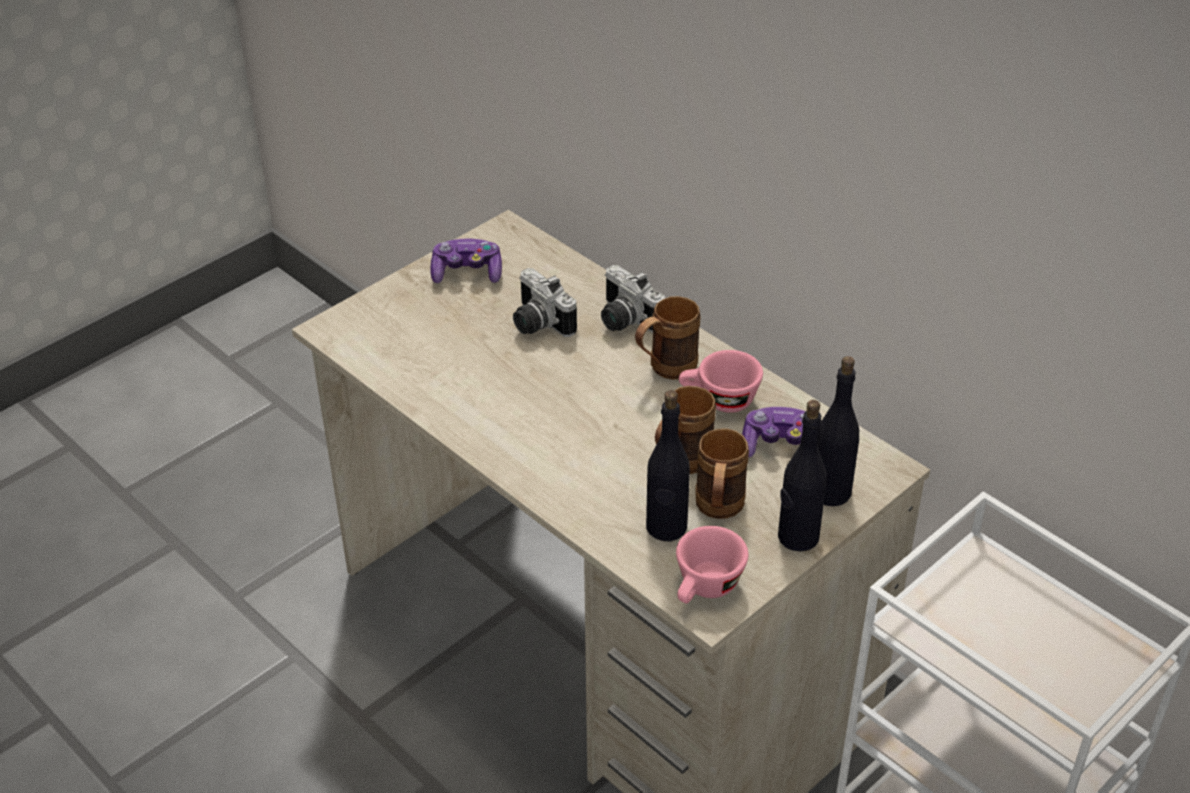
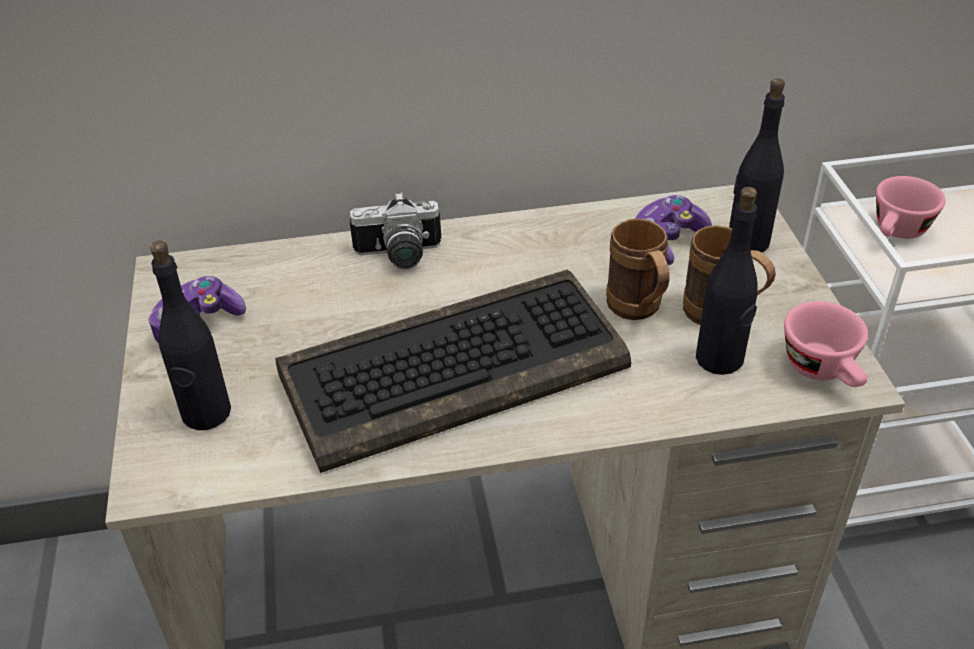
camera: 55 degrees left, 0 degrees up
camera [513,268,577,337] -> none
brown mug [635,296,701,380] -> none
pink cup [679,350,763,413] -> pink cup moved to [876,176,946,239]
black bottle [778,400,827,552] -> black bottle moved to [150,241,231,430]
none -> keyboard [275,270,631,473]

